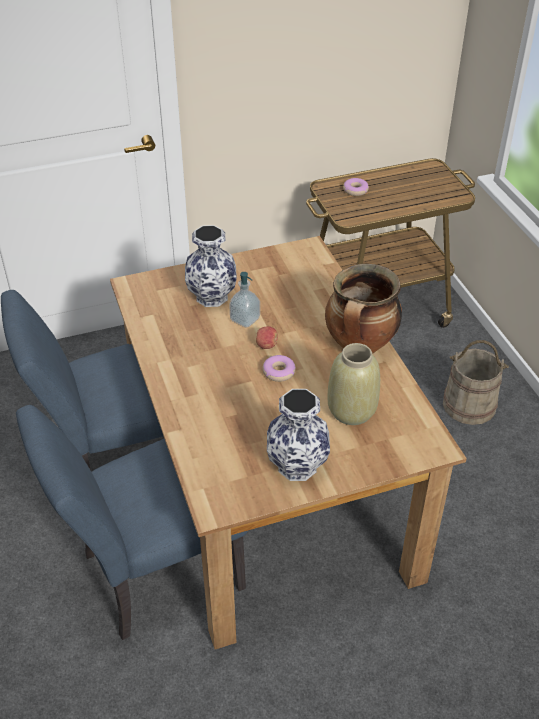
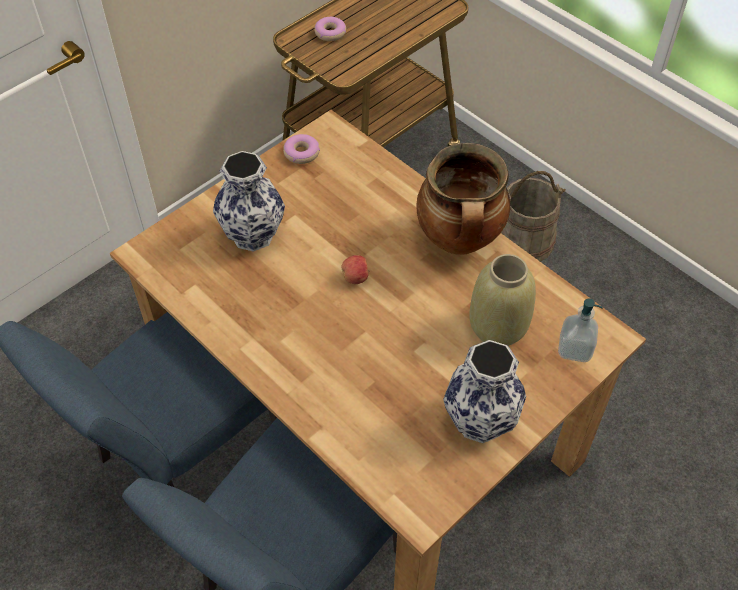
camera: 25 degrees left, 10 degrees up
soap dispenser [229,272,260,328] -> soap dispenser moved to [558,299,603,362]
donut [263,355,296,382] -> donut moved to [283,134,320,164]

